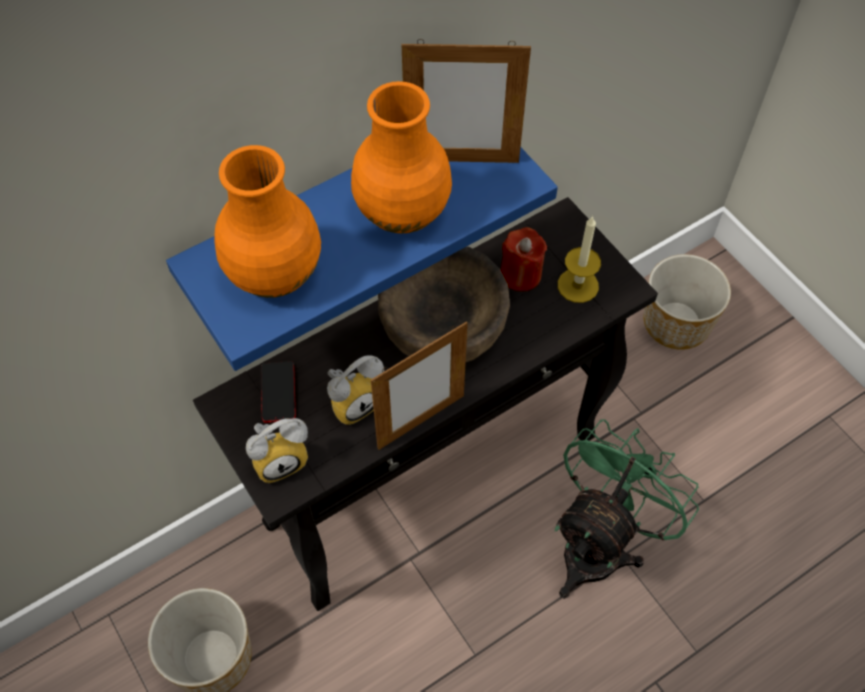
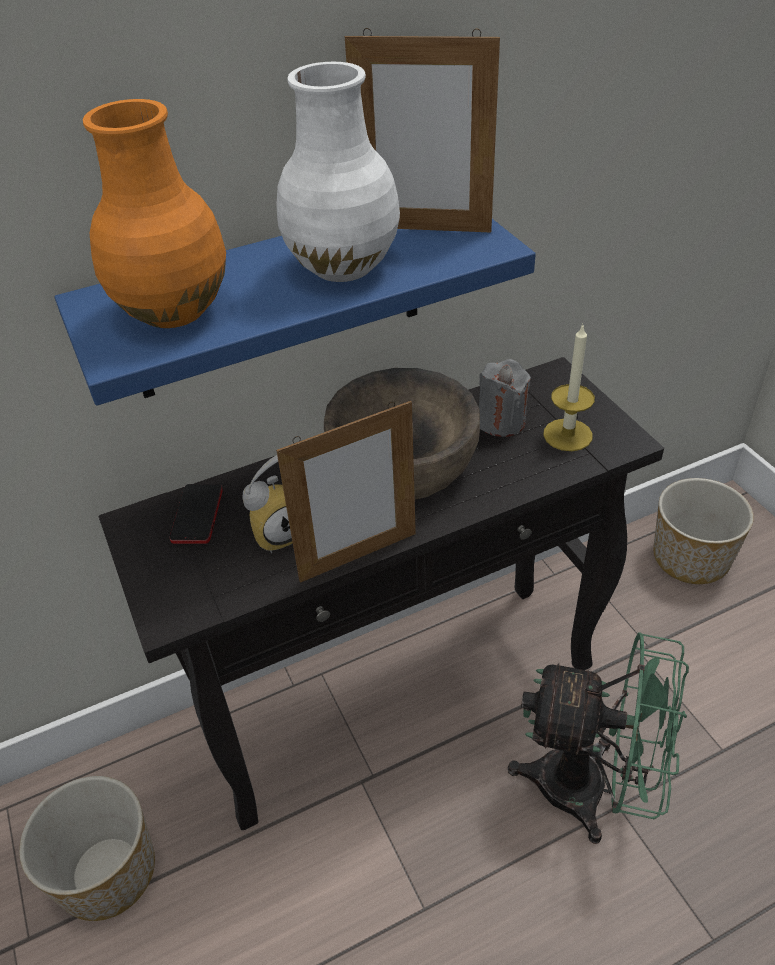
camera: 10 degrees right, 15 degrees down
alarm clock [246,418,308,483] -> none
orange vase [351,81,452,233] -> white vase [276,62,400,282]
red candle [501,227,547,291] -> grey candle [479,359,531,437]
green fan [555,419,699,599] -> green fan turned 60 degrees clockwise [508,632,689,844]

